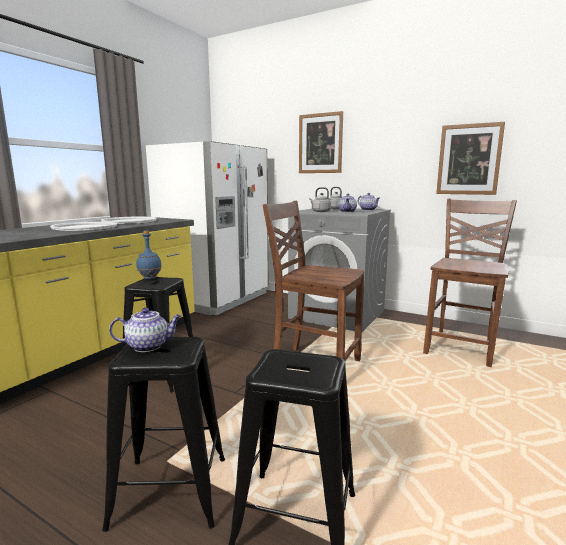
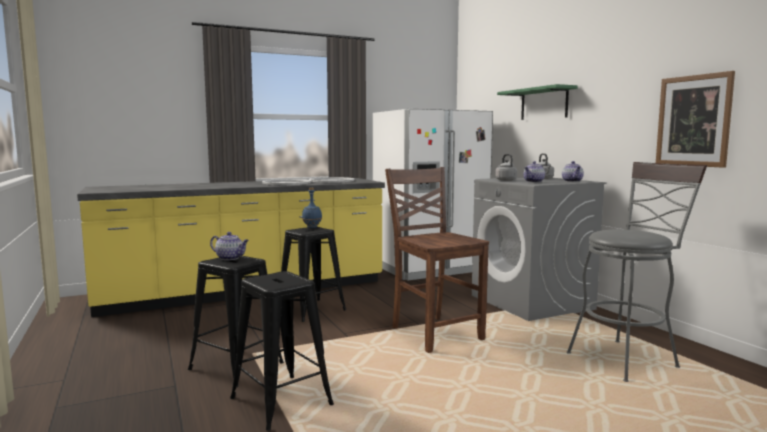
camera: 35 degrees right, 5 degrees down
picture [299,111,343,173] -> green shelf [497,84,577,120]
brown chair [423,199,517,367] -> grey stool [566,162,707,382]

